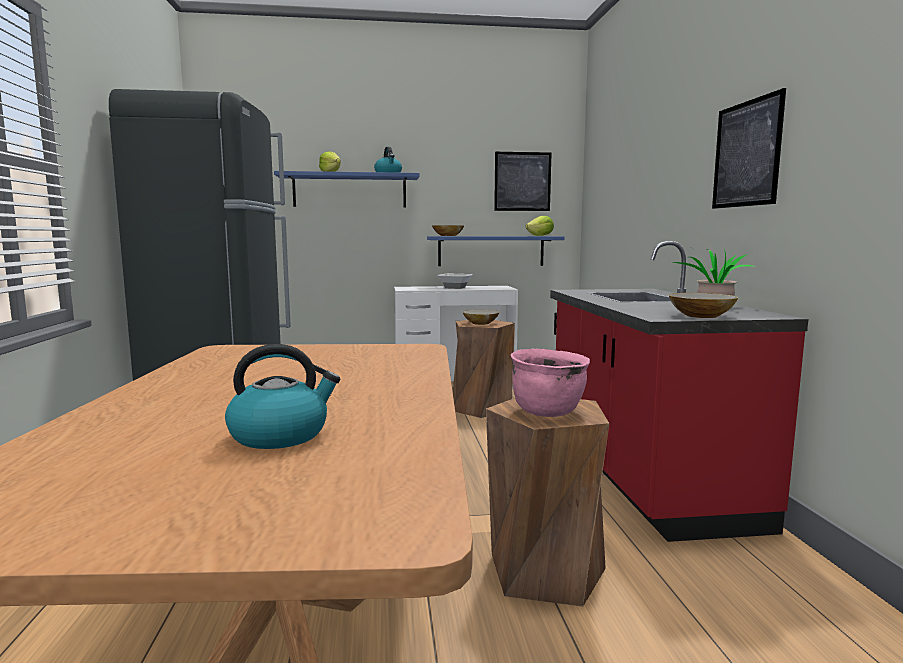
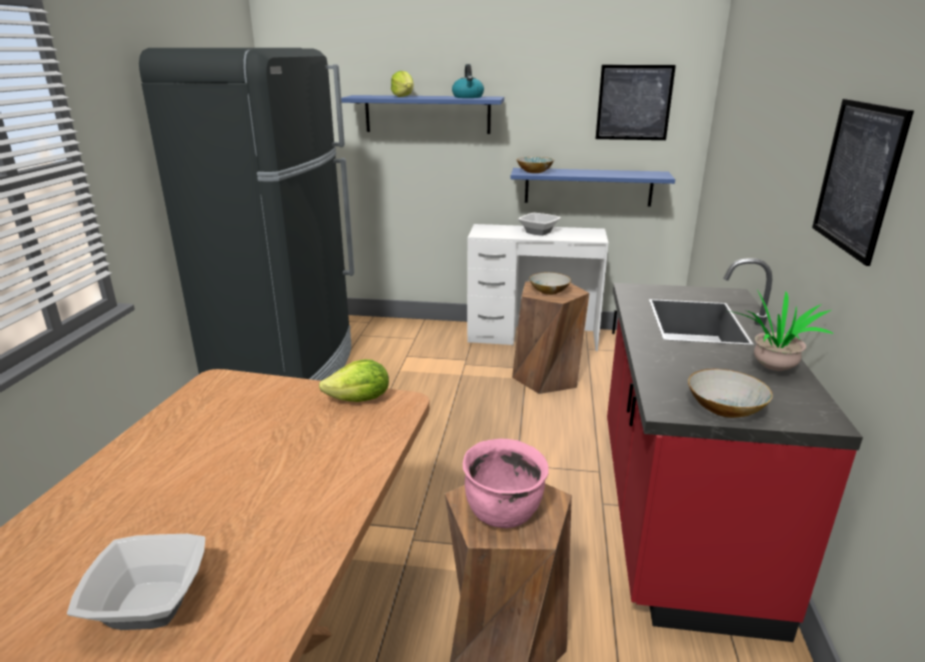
camera: 15 degrees right, 15 degrees up
kettle [225,344,340,449] -> bowl [67,534,205,630]
lettuce [525,216,554,236] -> lettuce moved to [319,359,389,402]

